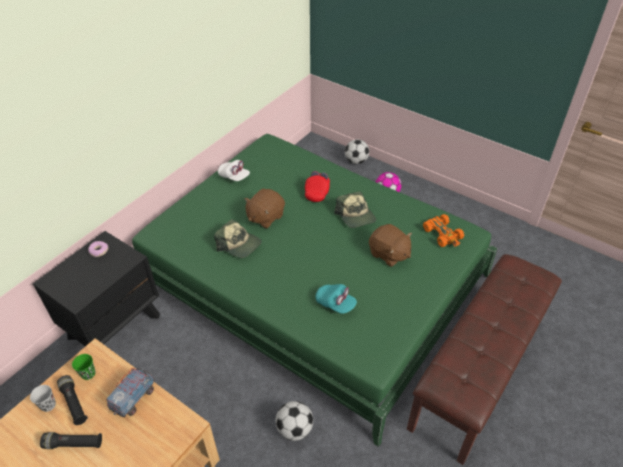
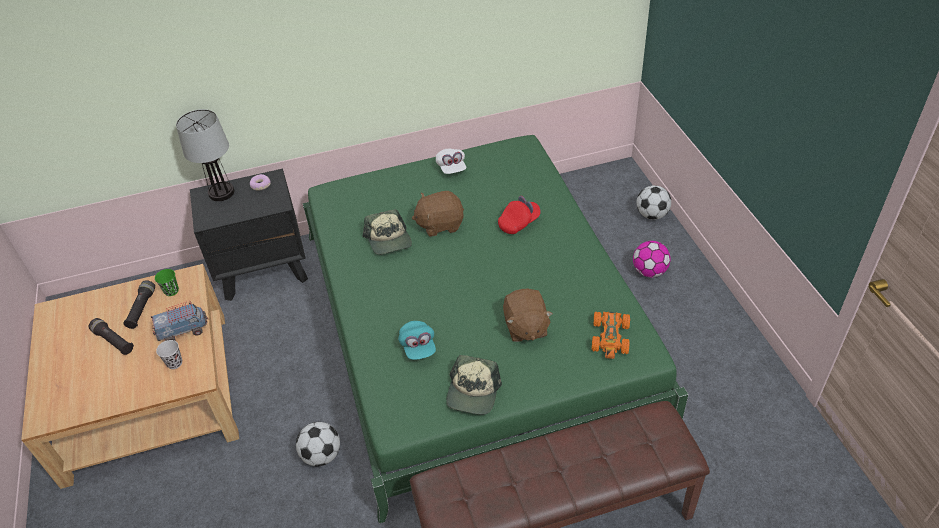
camera: 40 degrees right, 0 degrees up
black cup [30,385,56,412] -> black cup moved to [156,340,182,369]
cap [334,191,376,228] -> cap moved to [446,355,502,415]
none -> table lamp [176,109,234,201]

